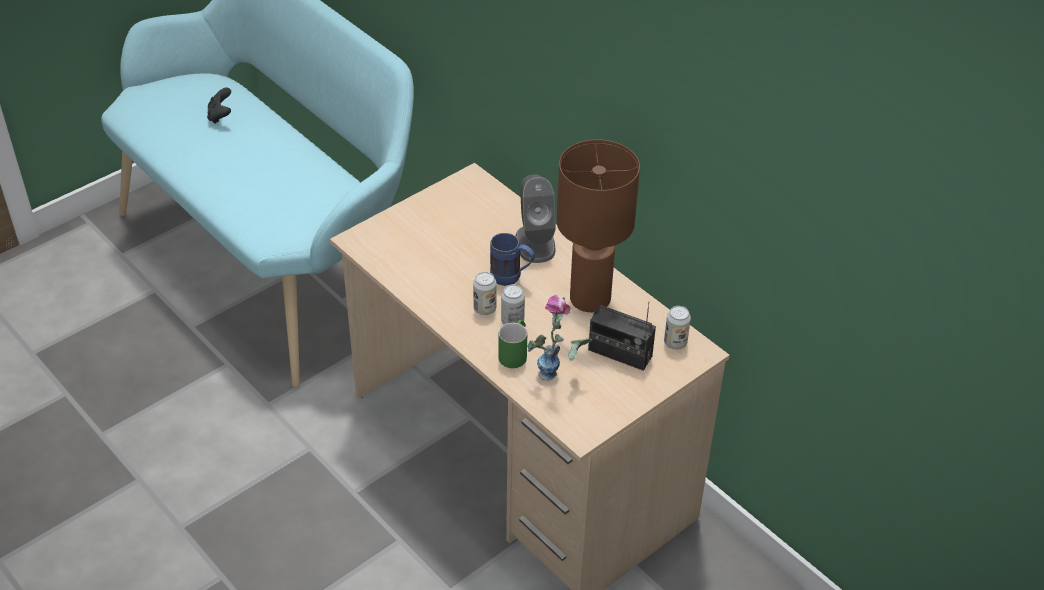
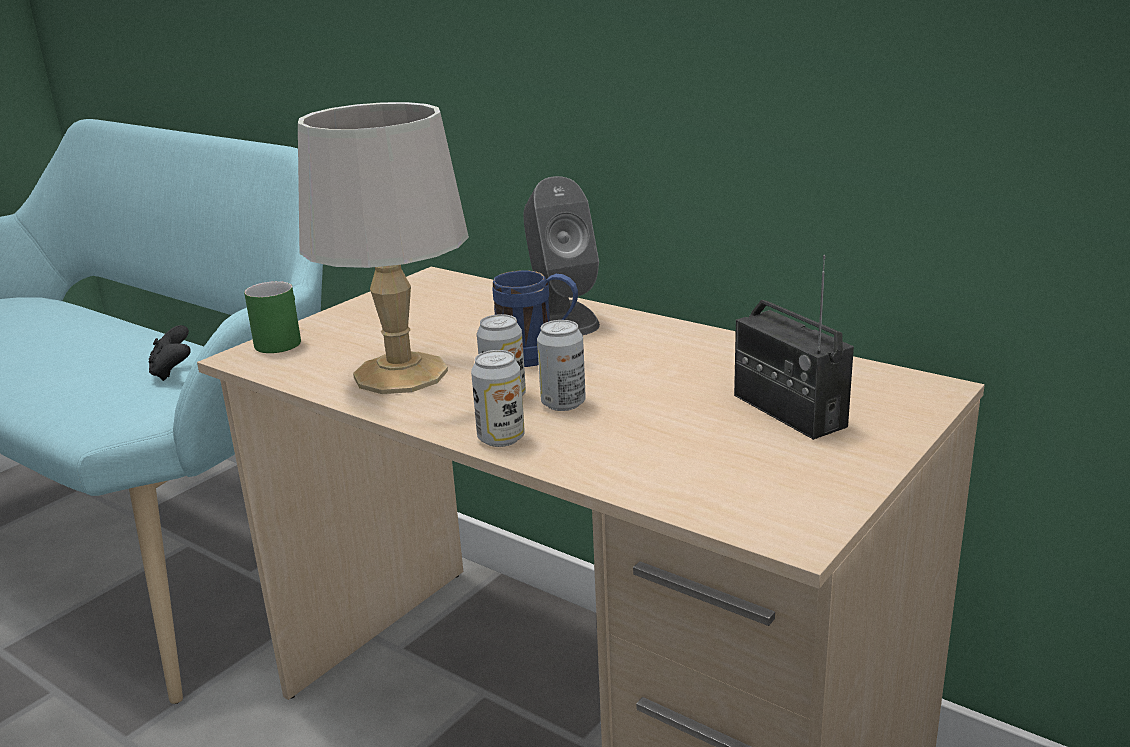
camera: 10 degrees left, 20 degrees down
black game controller [207,88,231,124] -> black game controller moved to [149,325,191,381]
green mug [498,320,527,368] -> green mug moved to [244,281,301,353]
vase [527,295,593,380] -> none
brown table lamp [557,139,640,312] -> none
radio [588,302,656,371] -> radio turned 45 degrees clockwise [734,255,854,440]
can [664,306,691,350] -> can moved to [471,350,525,447]
none -> grey table lamp [298,102,469,394]

